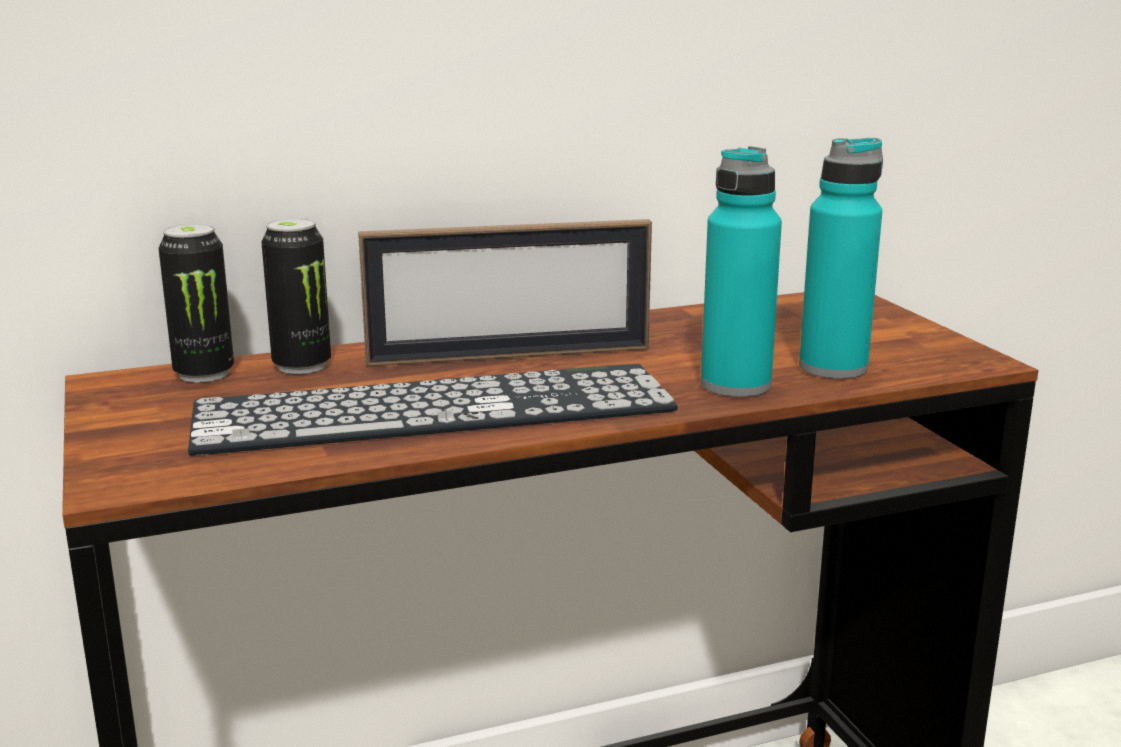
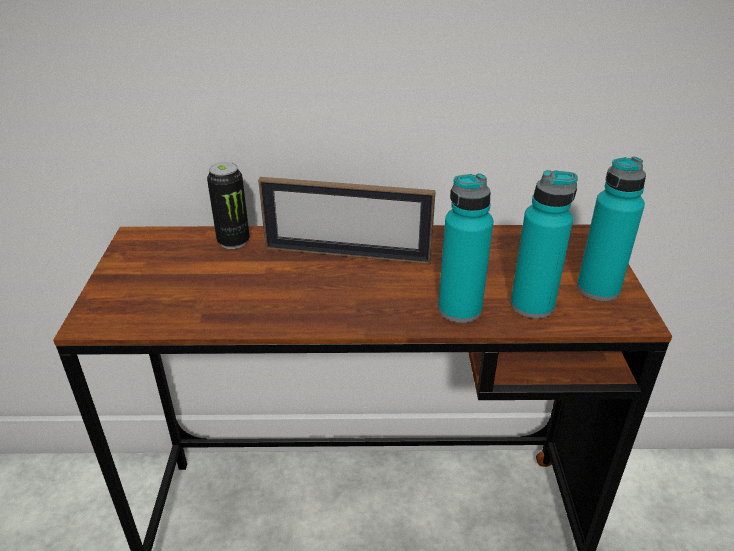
camera: 20 degrees right, 15 degrees up
can [158,224,234,383] -> none
keyboard [188,364,678,456] -> none
none -> turquoise bottle [577,156,646,301]

